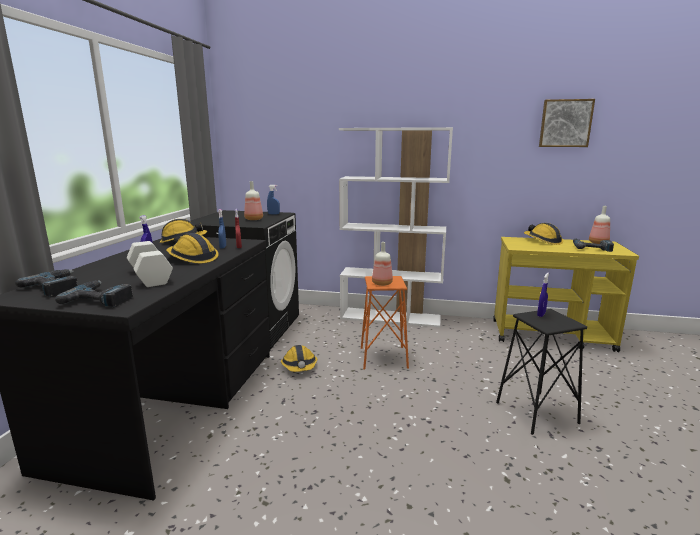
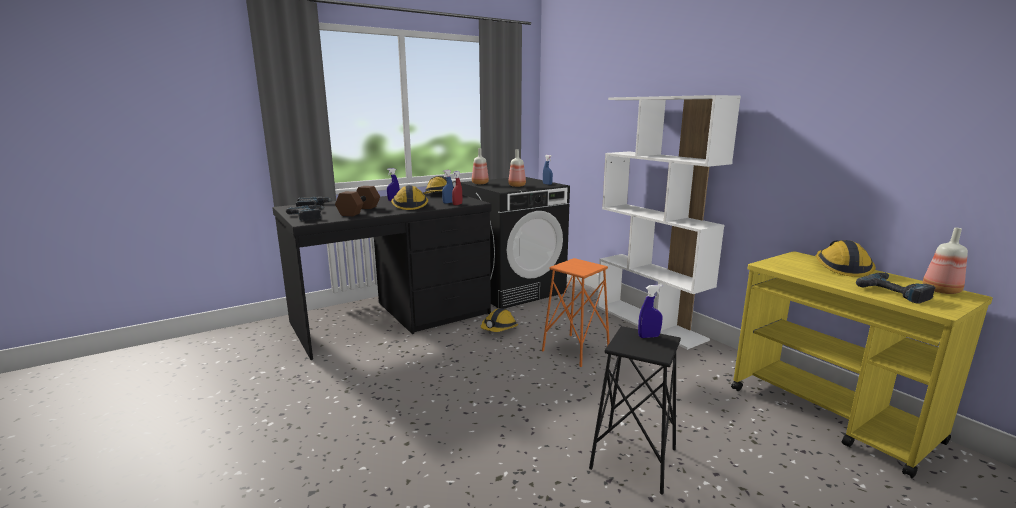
camera: 45 degrees right, 0 degrees up
white dumbbell [127,241,173,287] -> brown dumbbell [335,186,380,216]
bottle [372,242,393,286] -> bottle moved to [472,148,489,184]
picture [539,99,595,147] -> none

